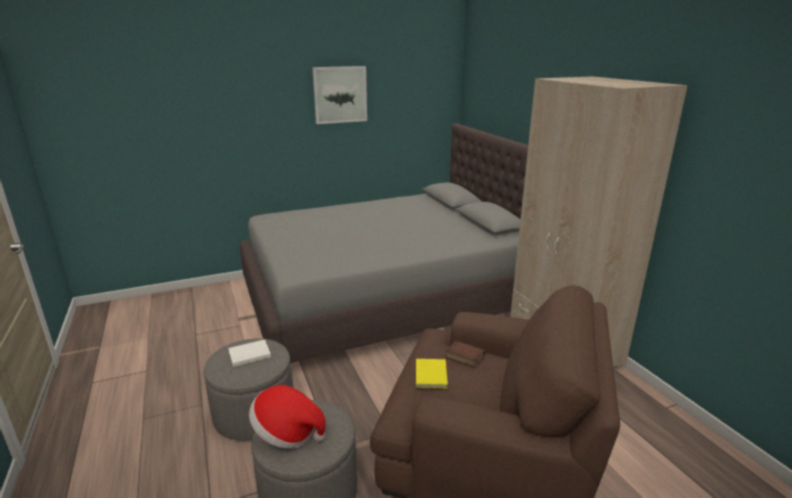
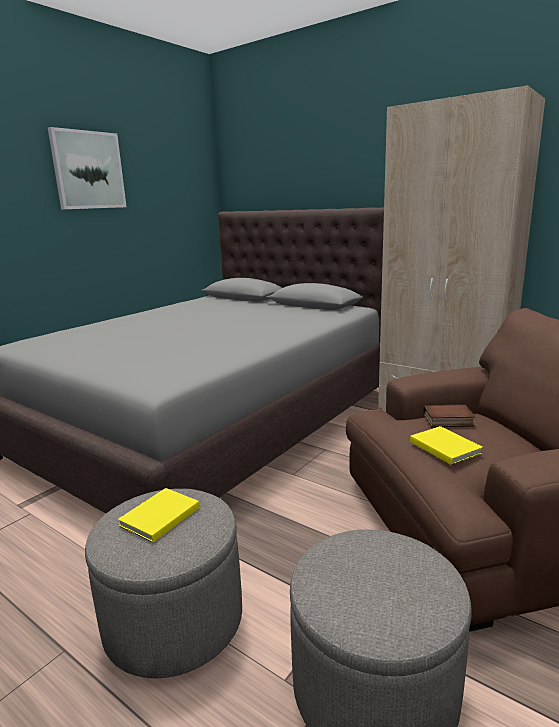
camera: 30 degrees left, 5 degrees down
white book [228,339,271,367] -> yellow book [118,488,200,543]
hat [249,385,326,448] -> none

